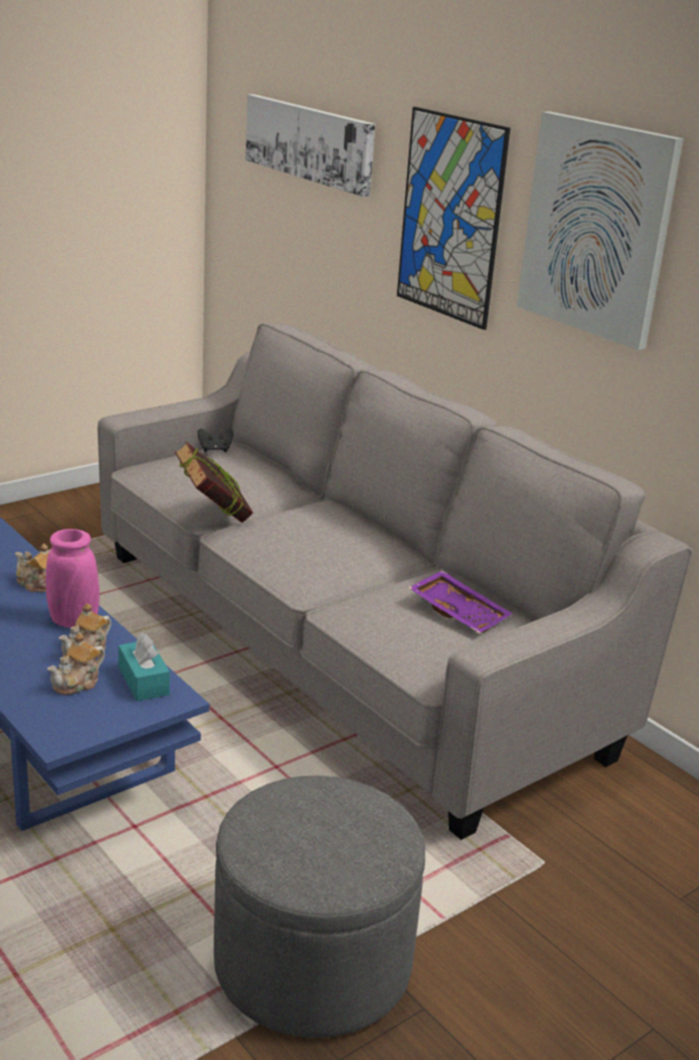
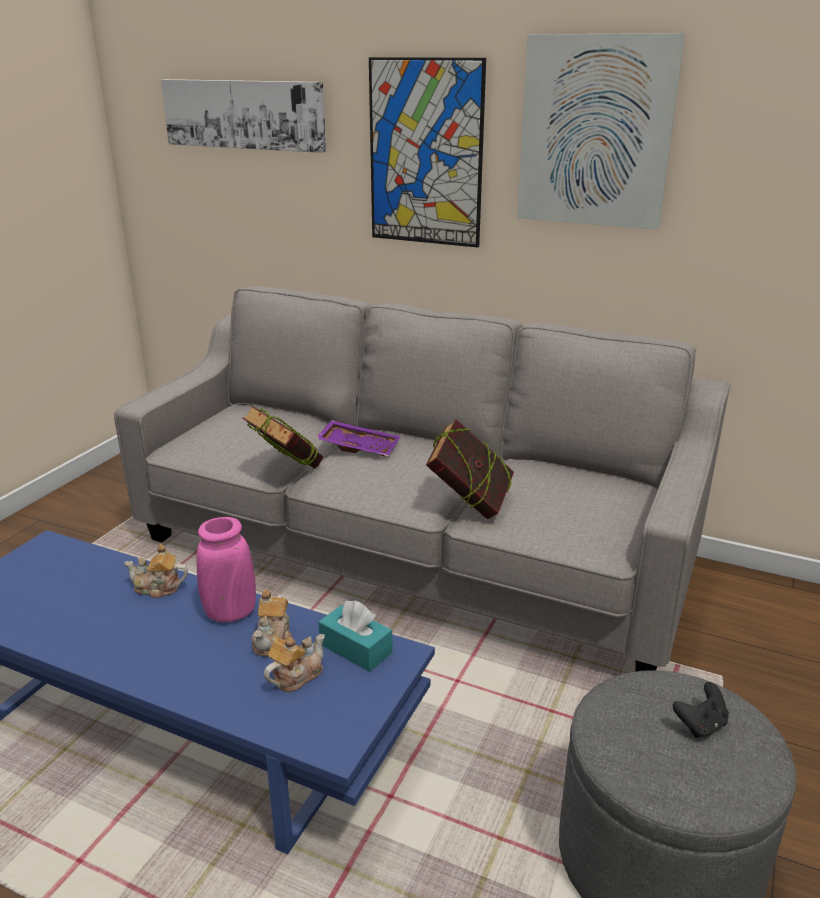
camera: 25 degrees left, 0 degrees up
teapot [47,633,105,695] -> teapot turned 150 degrees counterclockwise [264,634,325,692]
black game controller [197,429,233,452] -> black game controller moved to [673,682,729,738]
purple tray [408,570,513,634] -> purple tray moved to [316,420,401,457]
none -> book [426,419,514,519]

